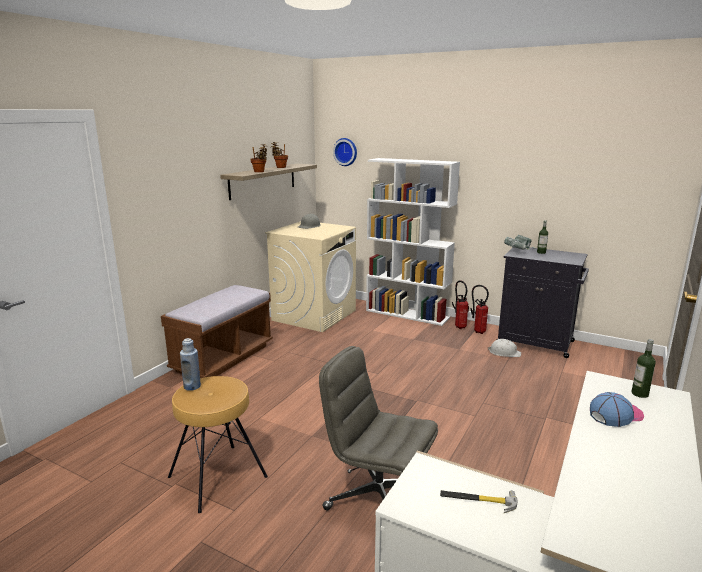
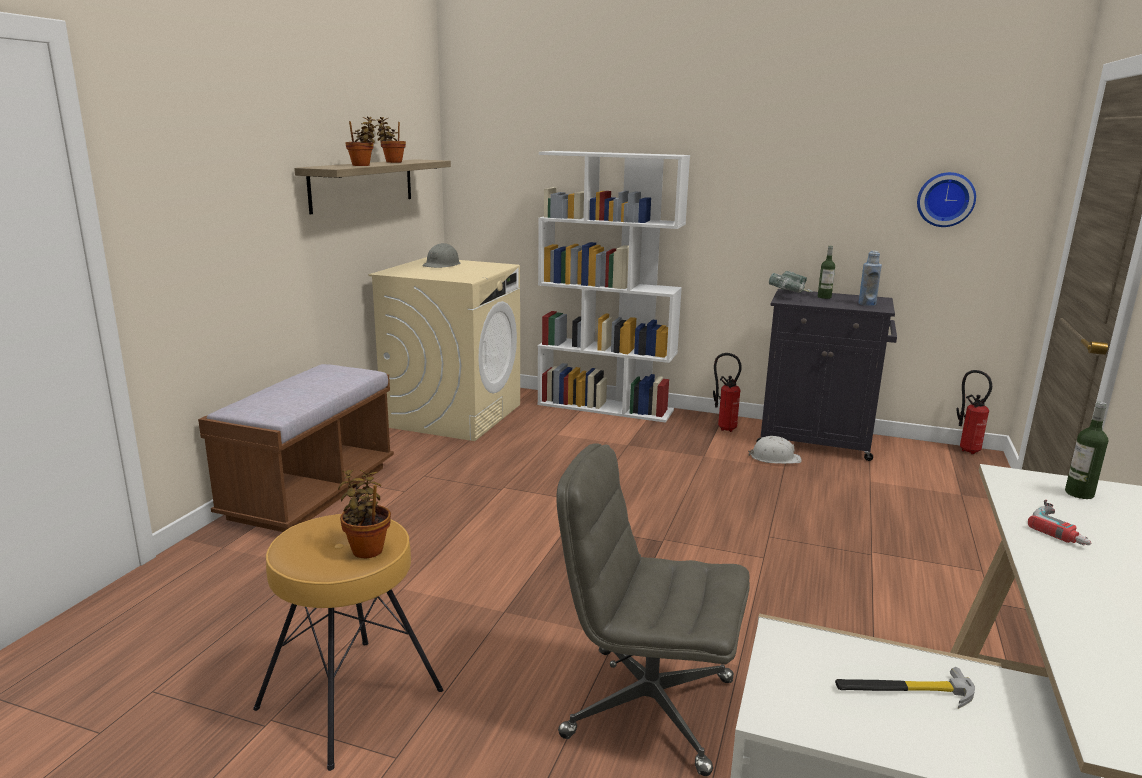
camera: 10 degrees left, 0 degrees up
blue bottle [180,338,201,391] -> blue bottle moved to [858,251,882,306]
wall clock [333,138,357,166] -> wall clock moved to [917,172,976,227]
fire extinguisher [452,280,469,329] -> fire extinguisher moved to [957,370,992,454]
cap [590,392,644,427] -> power drill [1028,500,1091,545]
none -> potted plant [338,470,391,558]

